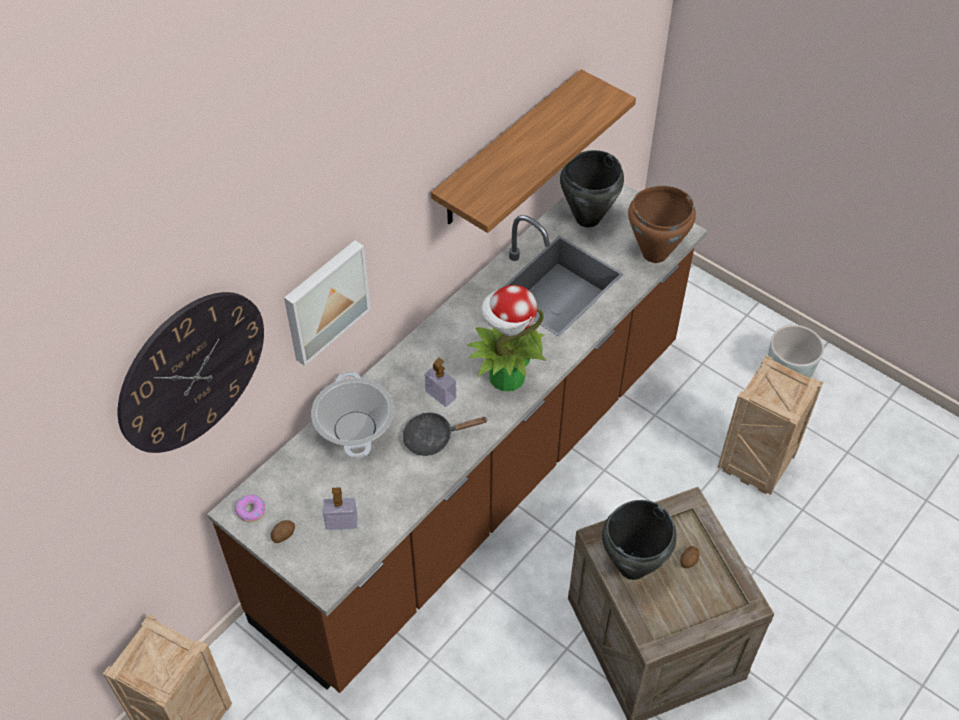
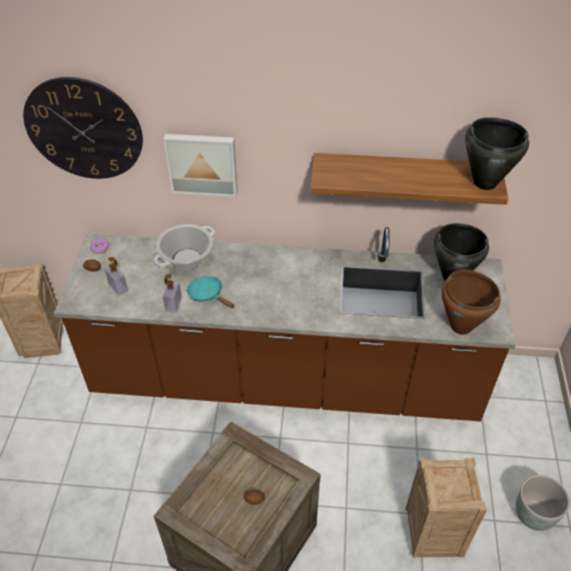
camera: 55 degrees right, 5 degrees down
black frying pan [402,413,487,456] -> turquoise frying pan [187,276,235,308]
soap dispenser [425,358,456,407] -> soap dispenser moved to [163,274,182,313]
potted plant [467,285,547,391] -> none
black cooking pot [602,500,676,580] -> black cooking pot moved to [465,117,529,190]

